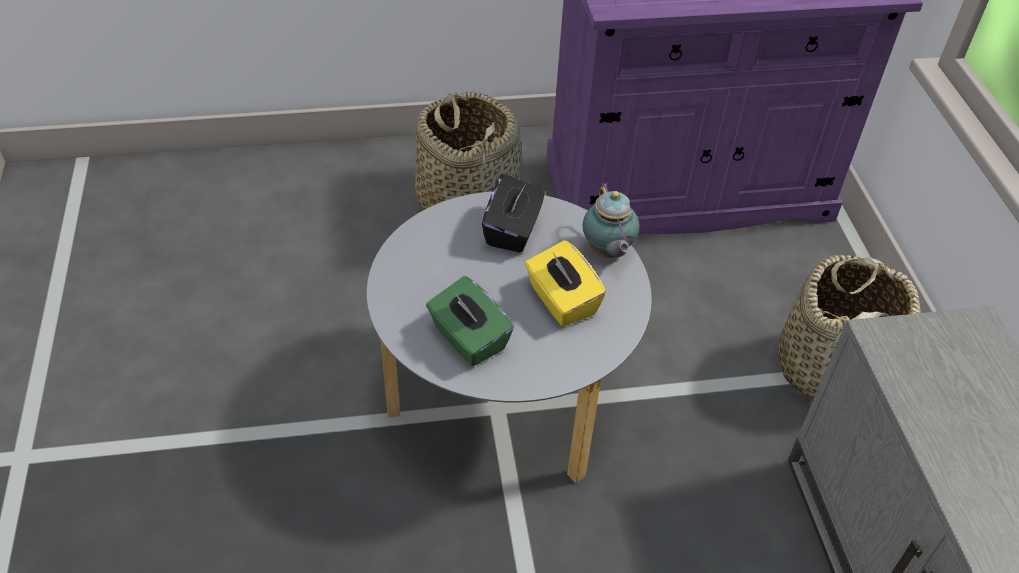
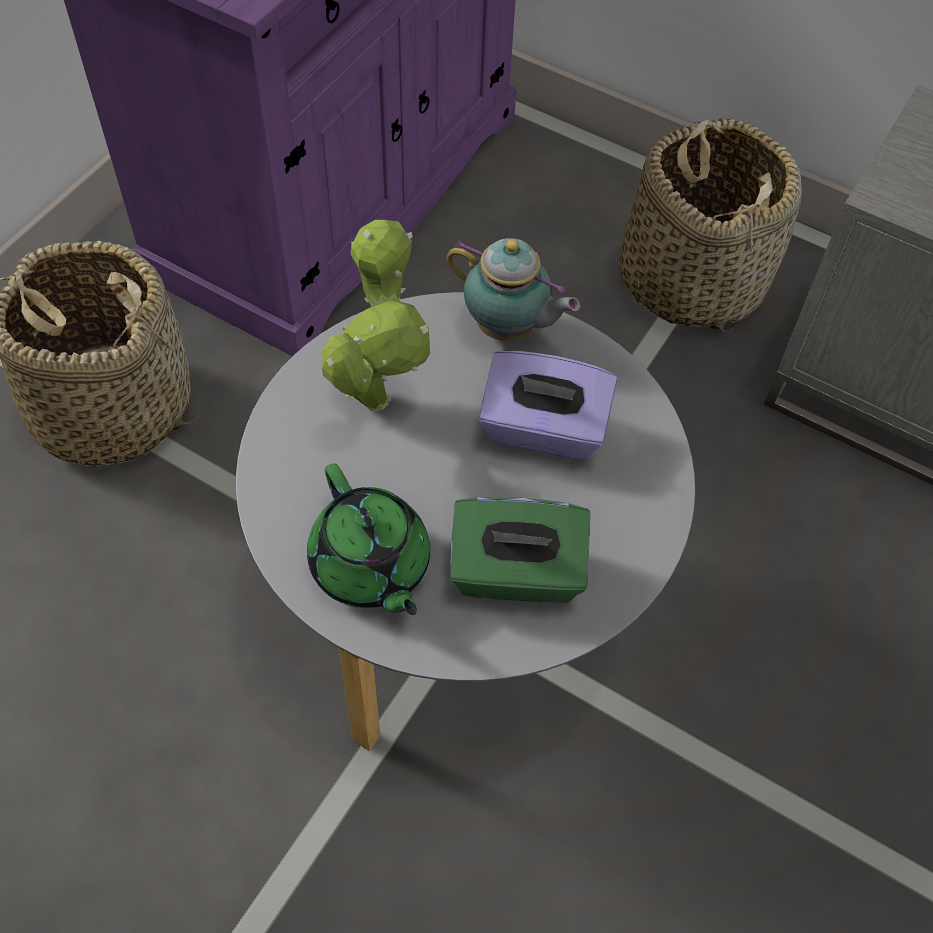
camera: 50 degrees left, 10 degrees up
black tissue box [482,174,545,252] -> potted plant [321,220,430,412]
yellow tissue box [525,240,606,327] -> purple tissue box [479,351,617,461]
none -> green teapot [307,464,430,615]

